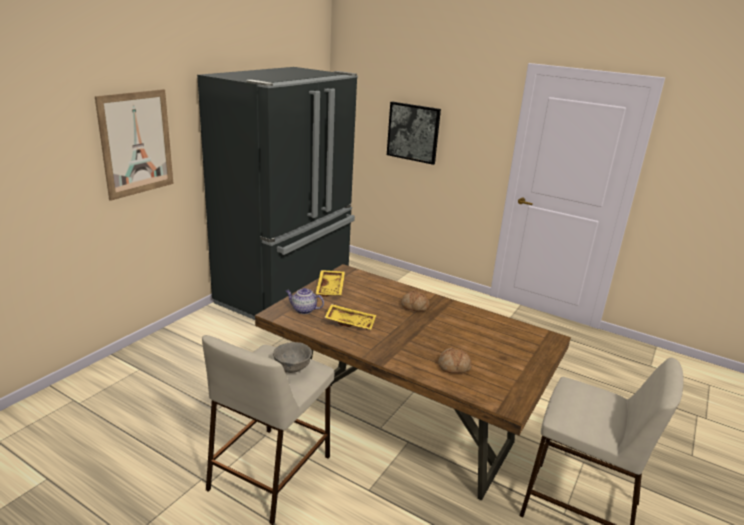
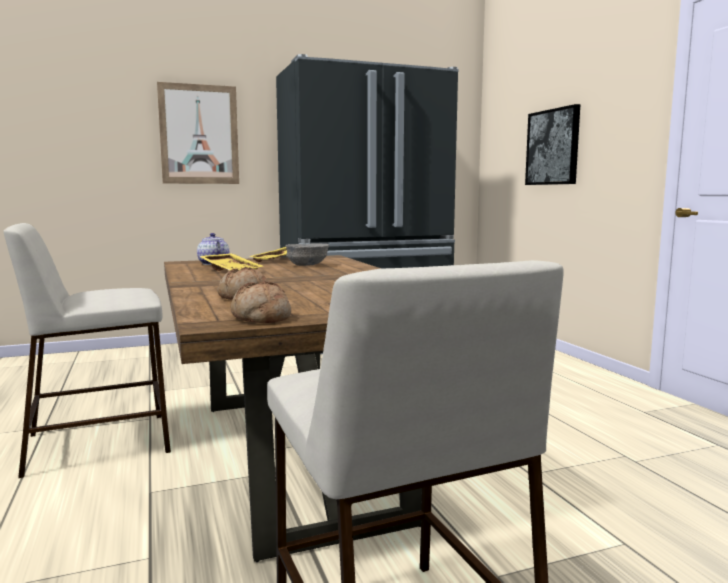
camera: 40 degrees right, 15 degrees down
grey bowl [273,342,312,373] -> grey bowl moved to [285,243,329,266]
bread [401,290,429,311] -> bread moved to [230,281,291,323]

